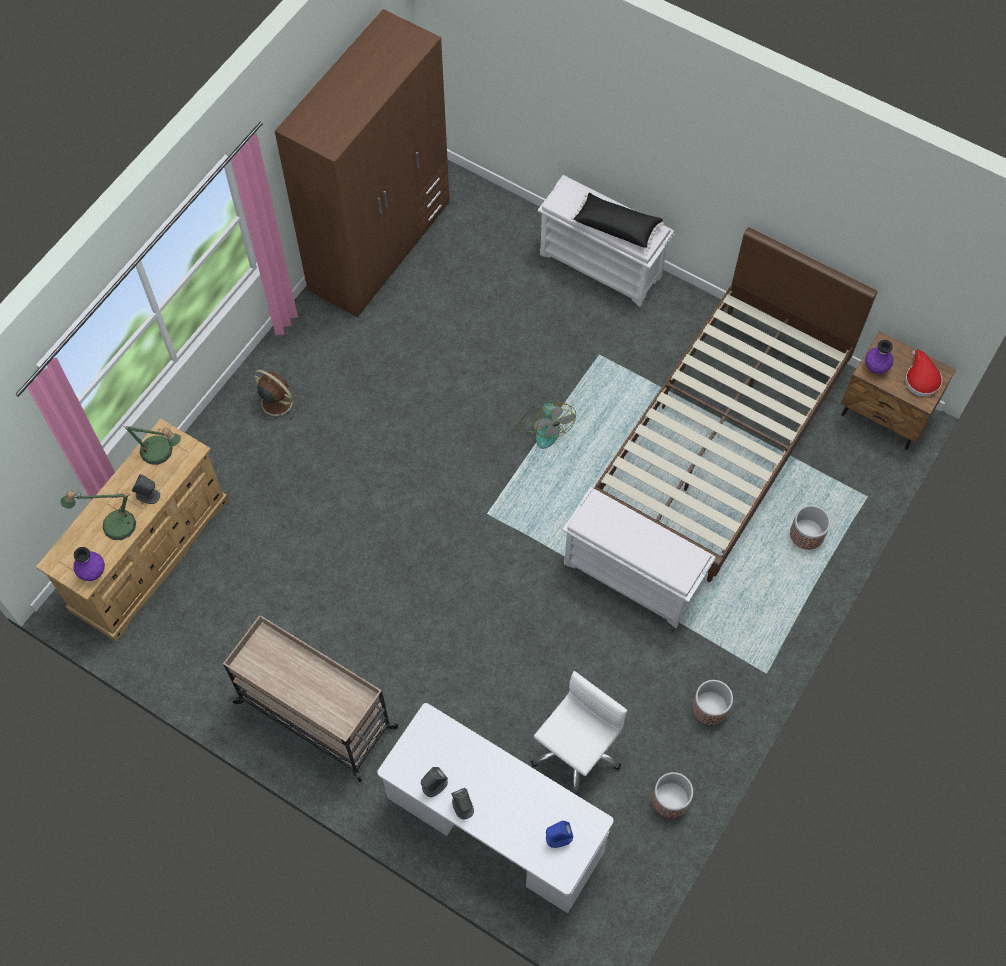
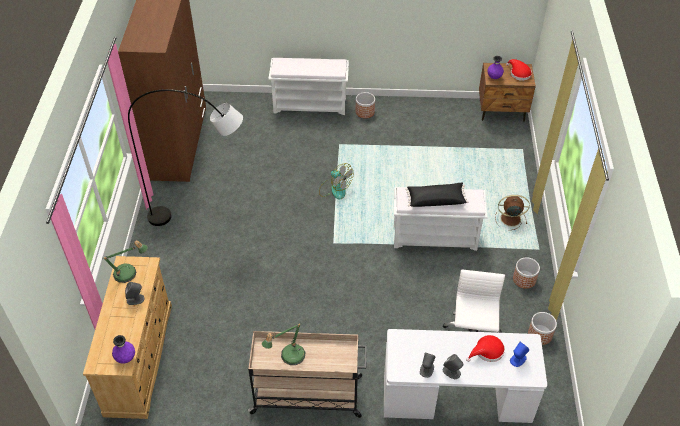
camera: 30 degrees left, 15 degrees down
table lamp [60,490,136,540] -> table lamp moved to [262,323,305,365]
brown fan [252,370,300,420] -> brown fan moved to [495,195,530,230]
black pillow [571,193,664,249] -> black pillow moved to [405,183,468,207]
brown bed [594,227,877,582] -> none
planter [790,505,830,550] -> planter moved to [356,92,375,118]
none -> grey floor lamp [128,89,243,226]
none -> red hat [466,335,505,362]

